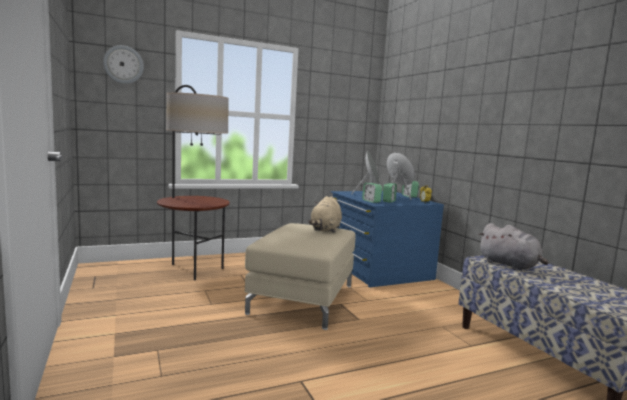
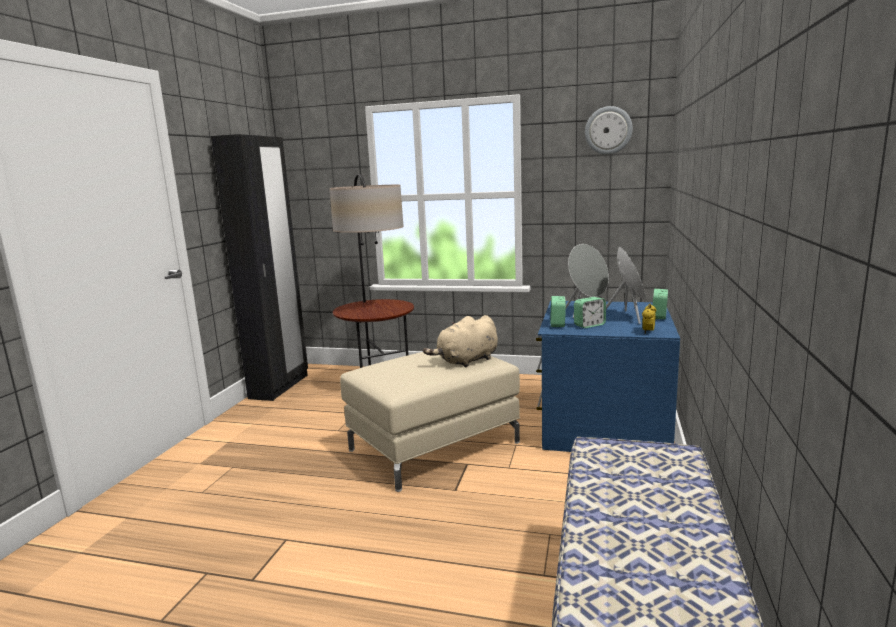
camera: 40 degrees right, 5 degrees up
wall clock [103,45,144,84] -> wall clock moved to [585,106,633,155]
grey plush toy [478,223,549,270] -> none
none -> black wardrobe [211,134,308,401]

